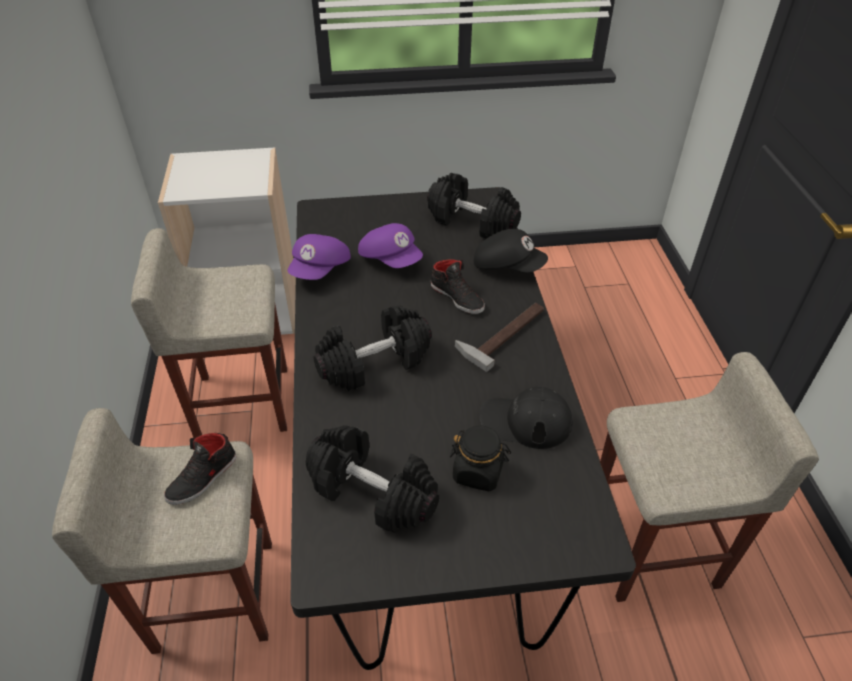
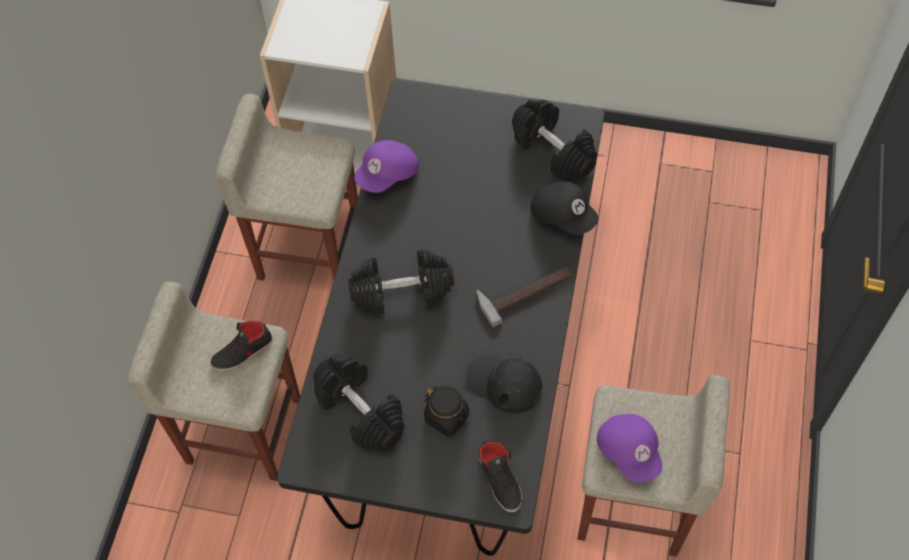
camera: 20 degrees right, 15 degrees up
purple cap [358,223,423,268] -> purple cap moved to [597,414,662,482]
black shoe [431,259,485,314] -> black shoe moved to [479,441,522,513]

